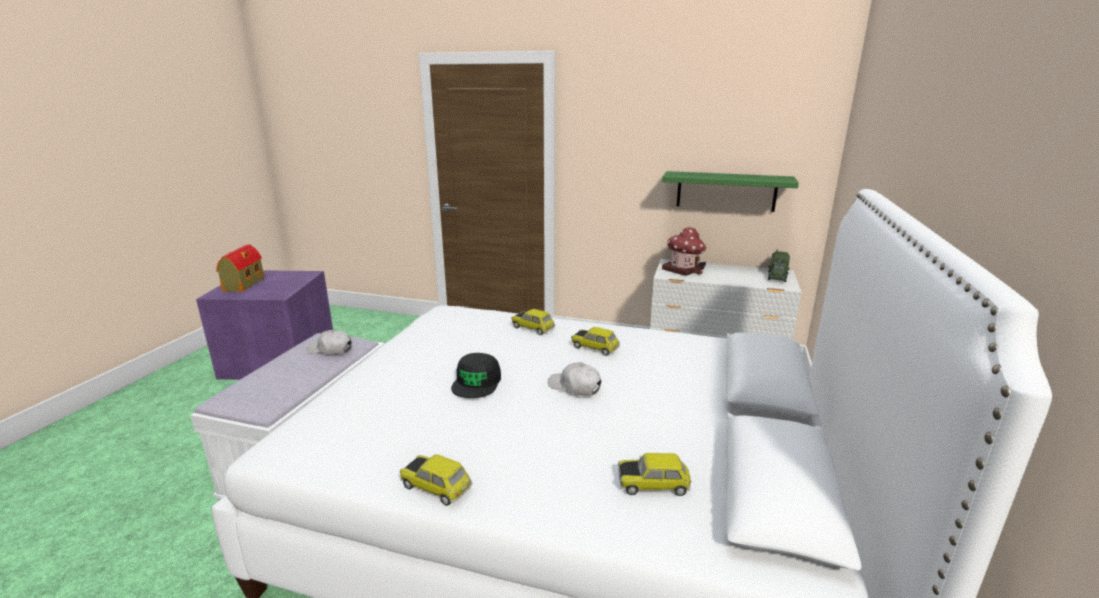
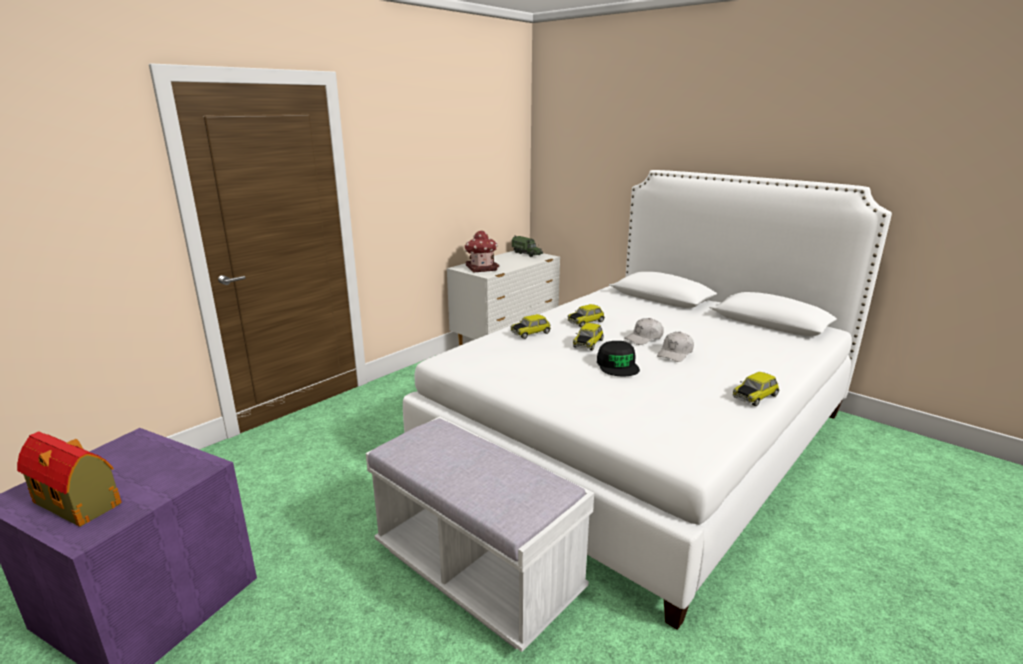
camera: 65 degrees left, 0 degrees up
white cap [307,329,352,355] -> white cap moved to [657,332,694,362]
black cap [451,353,501,398] -> black cap turned 45 degrees clockwise [597,341,640,377]
toy car [618,453,691,496] -> toy car moved to [573,323,604,351]
green shelf [662,171,799,212] -> none

